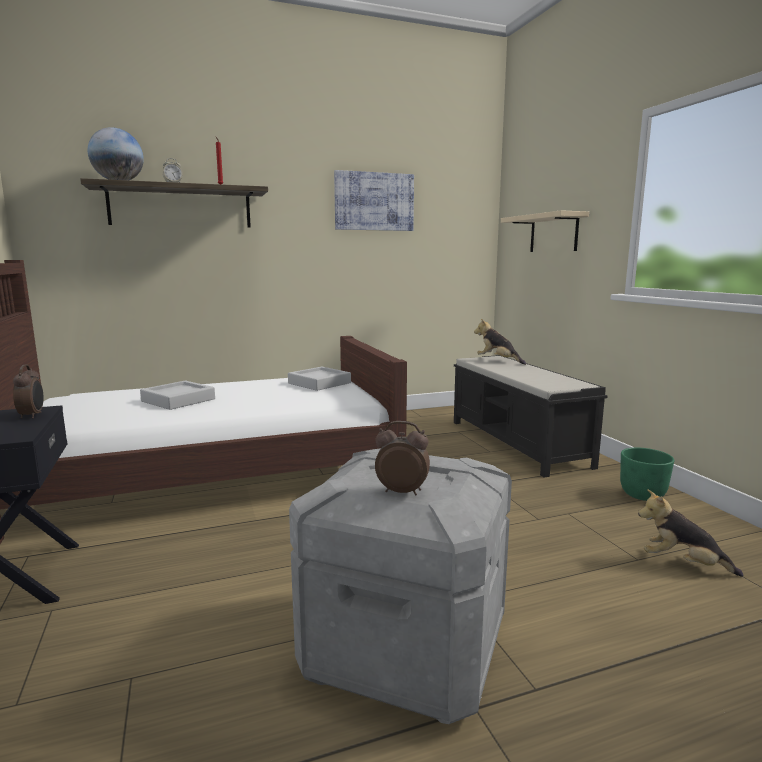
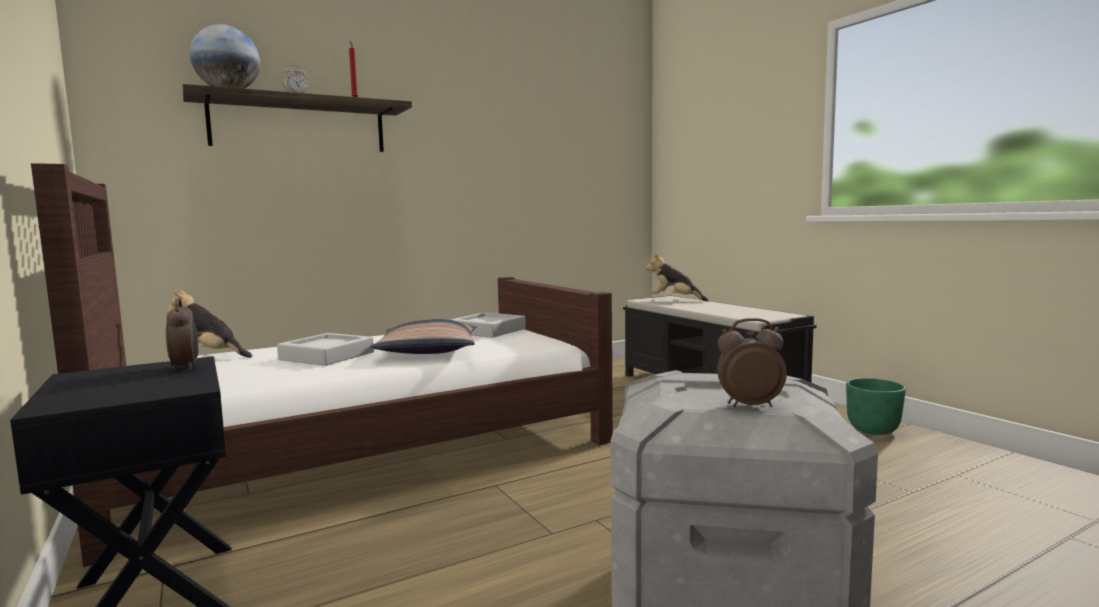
camera: 10 degrees left, 5 degrees down
picture [334,170,414,231] -> none
beige shelf [501,210,589,252] -> none
plush toy [638,489,744,577] -> plush toy moved to [166,290,252,358]
none -> pillow [371,319,476,354]

